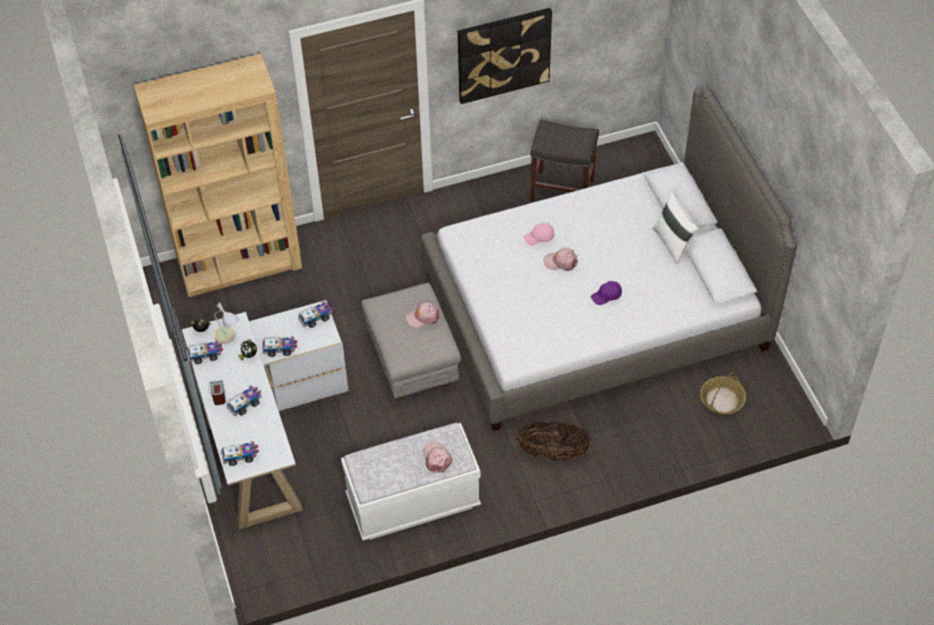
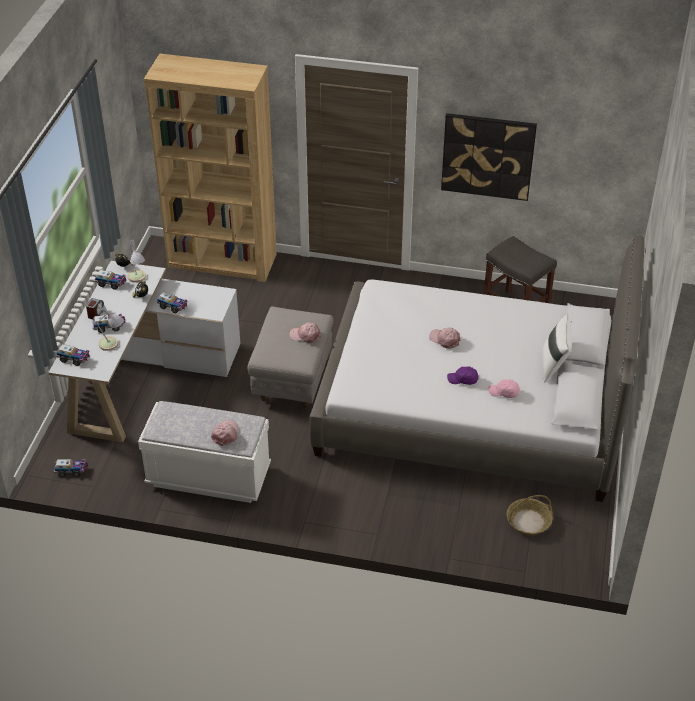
camera: 30 degrees right, 10 degrees down
toy truck [298,301,332,328] -> toy truck moved to [54,459,88,477]
basket [517,421,591,460] -> none
pink cap [524,223,555,245] -> pink cap moved to [488,379,520,398]
none -> table lamp [98,305,124,351]

